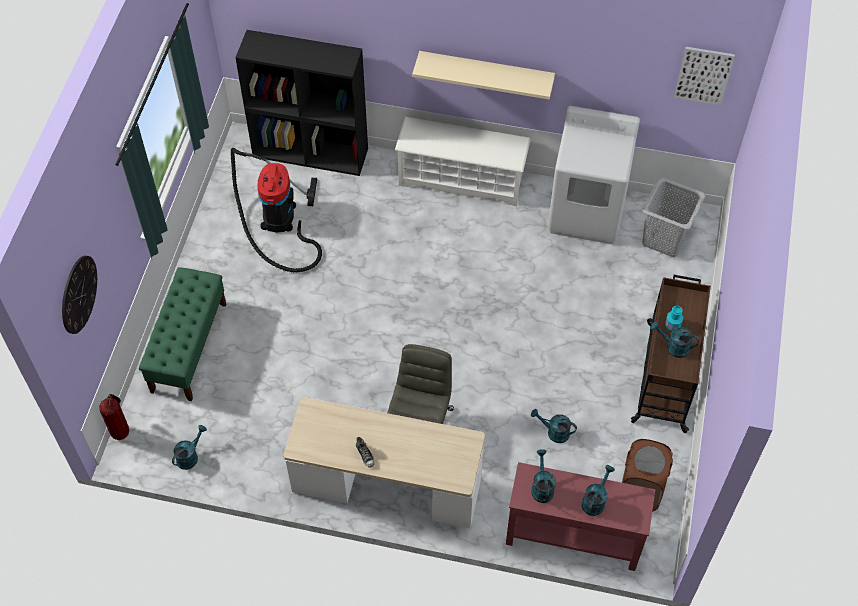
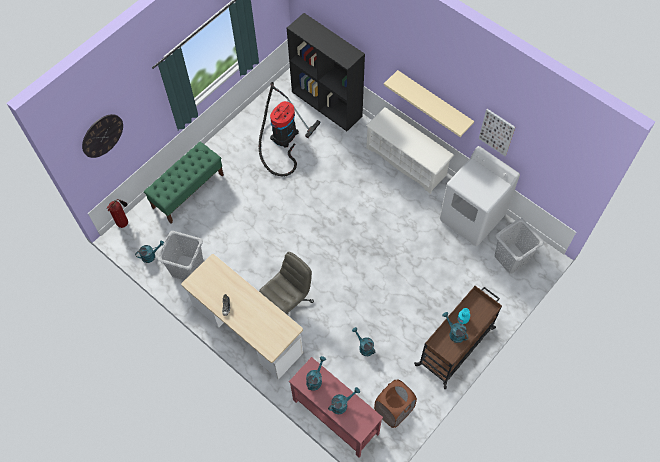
camera: 30 degrees right, 5 degrees up
picture [674,47,735,106] -> picture moved to [479,109,515,156]
none -> grey laundry basket [158,231,203,280]

